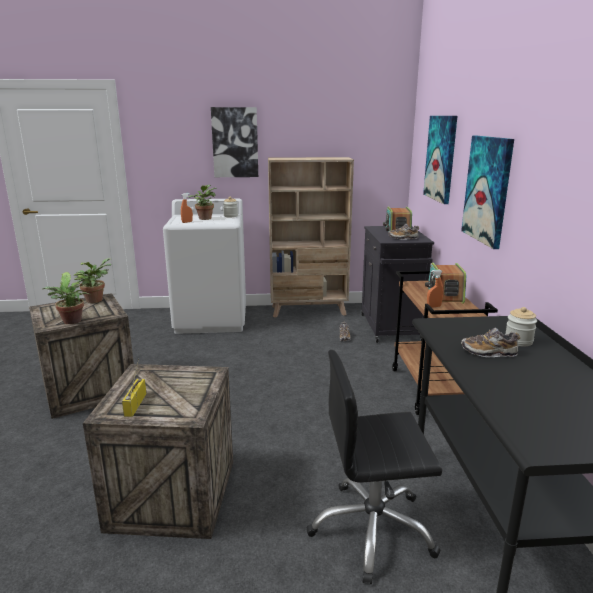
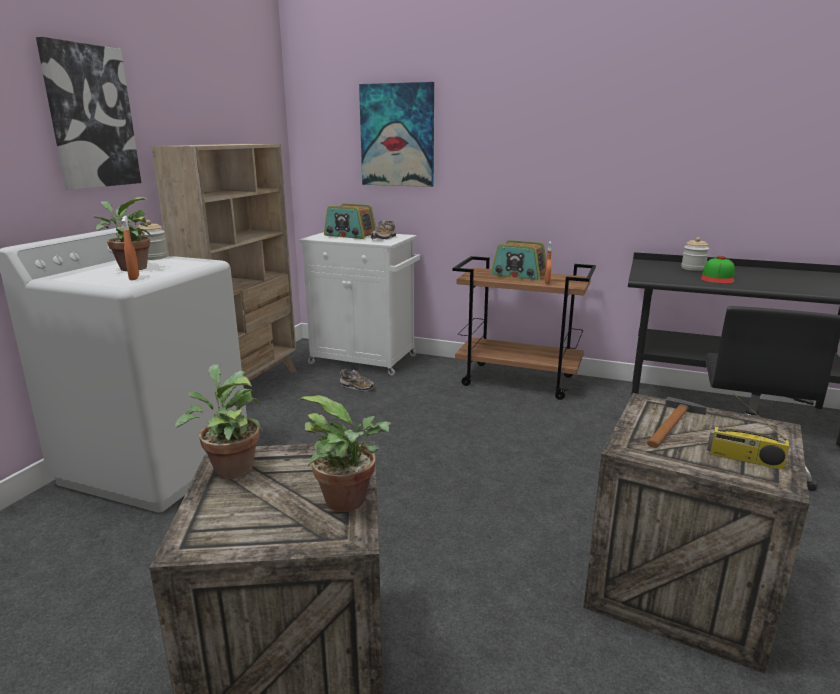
camera: 65 degrees left, 0 degrees up
black cabinet [361,226,434,343] -> white cabinet [299,232,420,376]
picture [461,136,514,249] -> none
shoe [461,328,520,357] -> cap [701,256,735,284]
none -> hammer [647,397,707,448]

